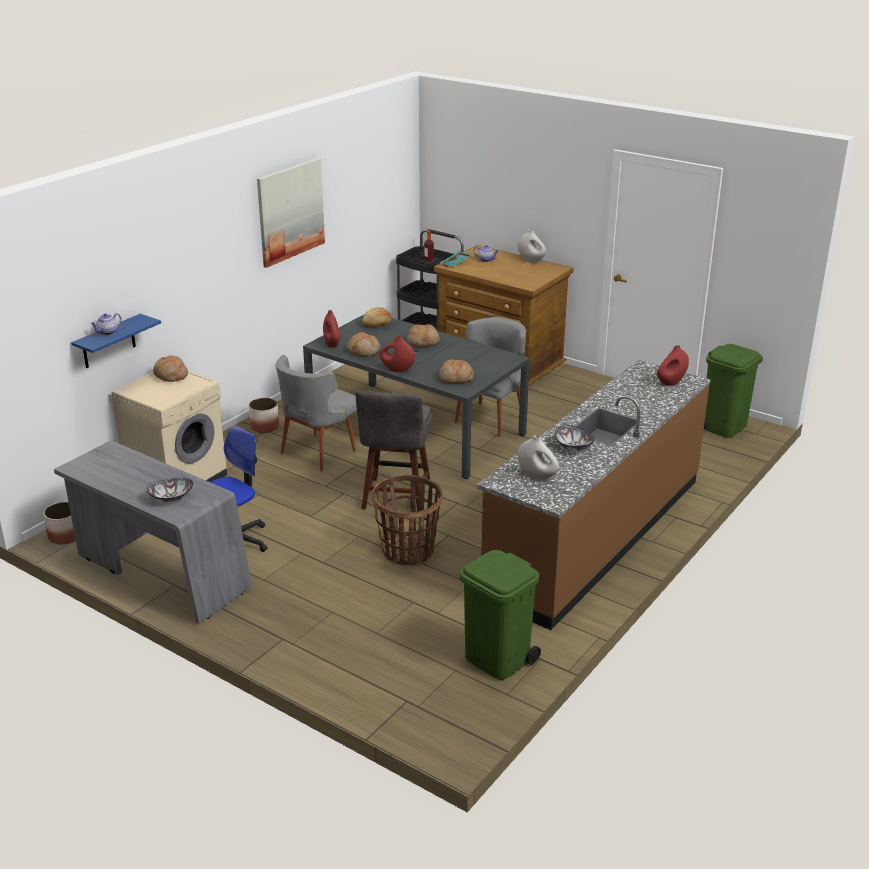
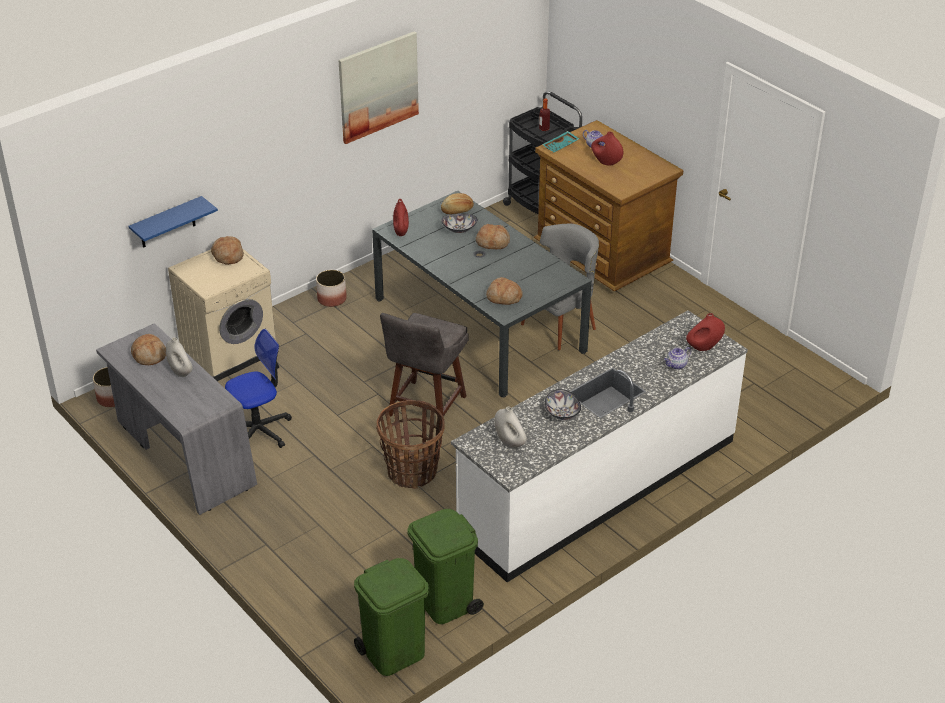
camera: 15 degrees right, 10 degrees up
teapot [91,313,122,335] -> teapot moved to [664,347,691,370]
bowl [146,478,193,503] -> bowl moved to [441,214,478,233]
grey chair [276,355,357,471] -> none
bread [347,332,380,357] -> bread moved to [131,334,166,365]
red vase [379,336,415,372] -> red vase moved to [591,132,623,165]
brown counter [477,360,711,630] -> white counter [451,310,748,582]
white vase [518,229,546,263] -> white vase moved to [166,337,193,377]
green trash can [704,344,763,438] -> green trash can moved to [354,558,429,676]

